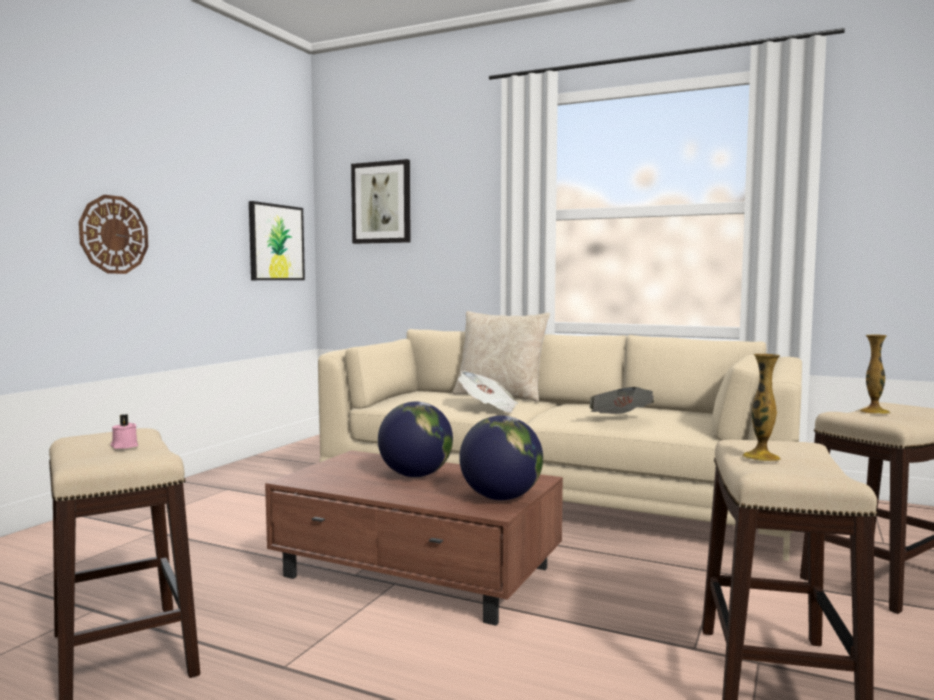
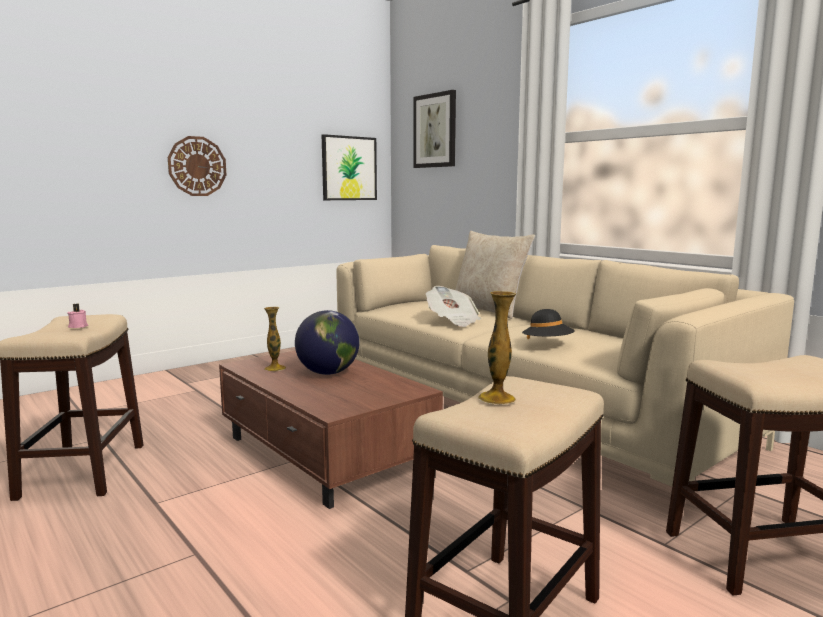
camera: 25 degrees right, 5 degrees up
globe [459,416,543,500] -> none
newspaper [590,387,654,414] -> black hat [522,309,574,339]
vase [860,335,891,414] -> vase moved to [264,307,286,371]

